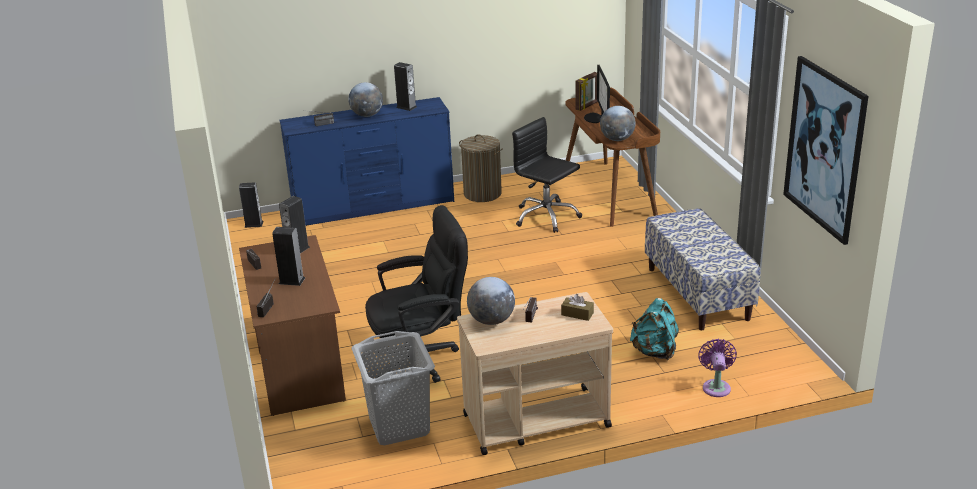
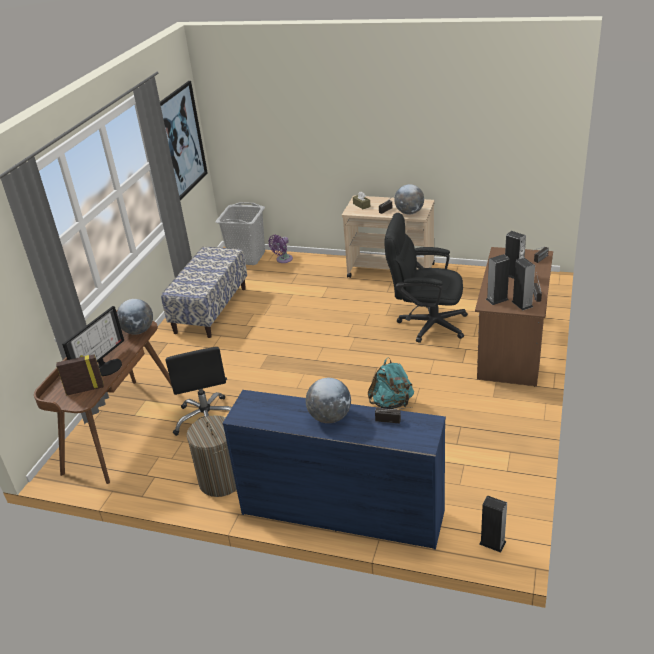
camera: 145 degrees left, 5 degrees up
grey laundry basket [352,331,435,445] -> grey laundry basket moved to [216,202,265,265]
speaker [394,62,417,111] -> speaker moved to [512,258,535,311]
turquoise backpack [630,298,679,360] -> turquoise backpack moved to [368,357,414,409]

